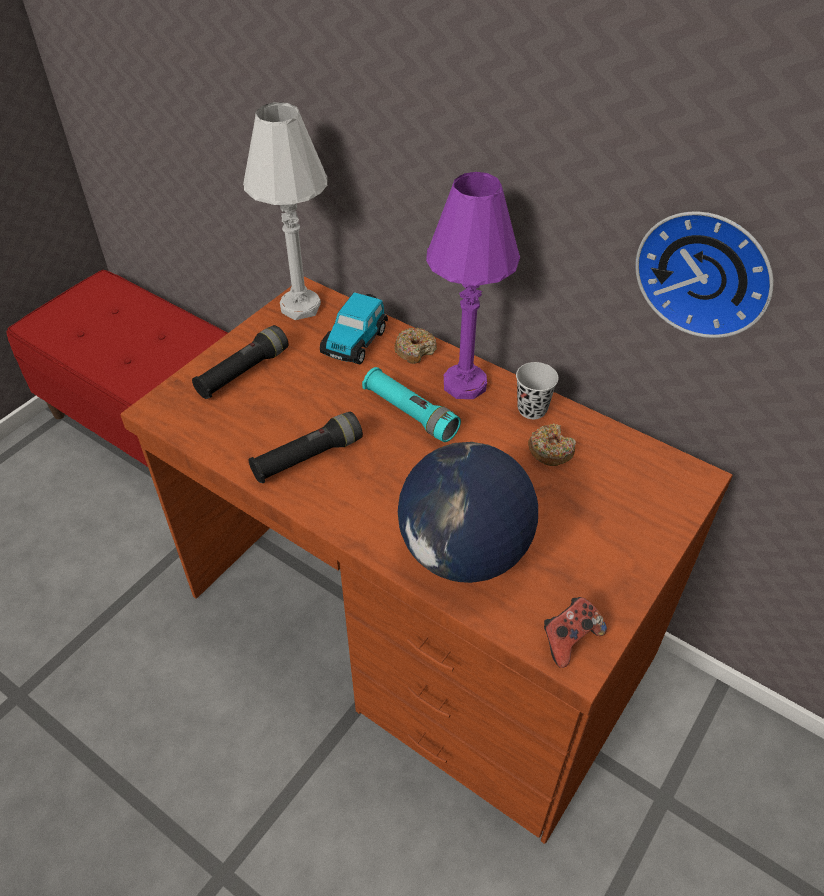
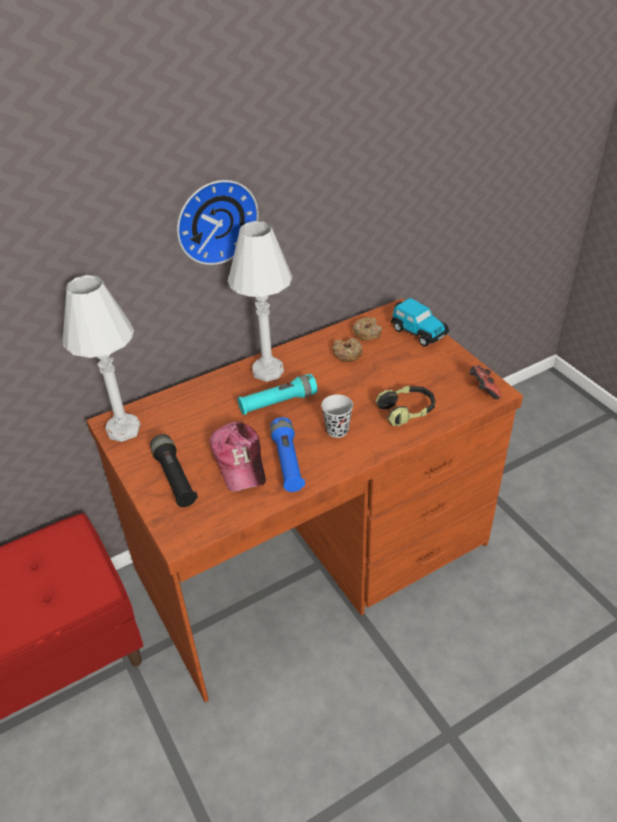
camera: 65 degrees left, 5 degrees down
black flashlight [249,412,363,484] -> blue flashlight [270,417,305,492]
toy car [320,292,388,364] -> toy car moved to [391,298,449,347]
donut [394,328,437,364] -> donut moved to [352,317,382,341]
globe [398,442,538,583] -> headphones [376,386,436,426]
purple table lamp [426,172,520,399] -> white table lamp [227,221,292,382]
black cup [516,362,559,419] -> black cup moved to [321,394,353,438]
wall clock [635,211,773,338] -> wall clock moved to [177,180,259,265]
none -> cap [209,422,266,492]

